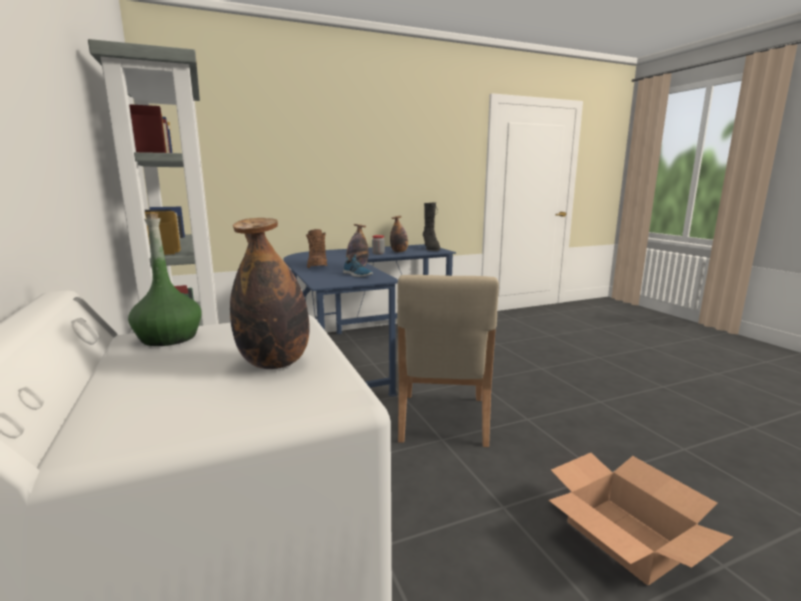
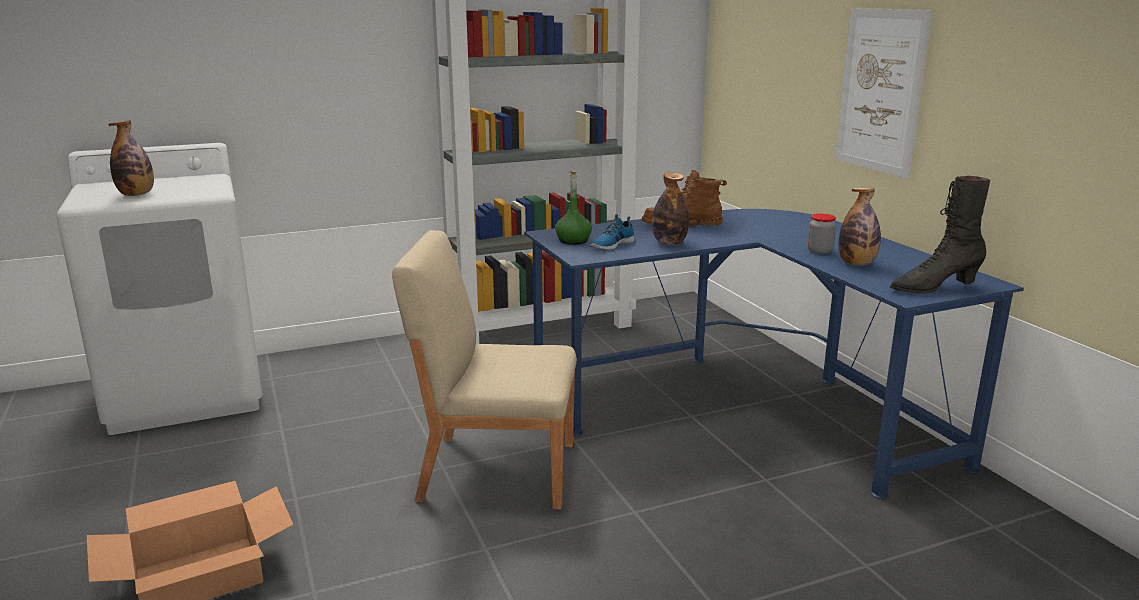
camera: 90 degrees right, 5 degrees up
green bottle [128,213,202,346] -> green bottle moved to [555,171,592,245]
none -> picture [835,8,932,178]

